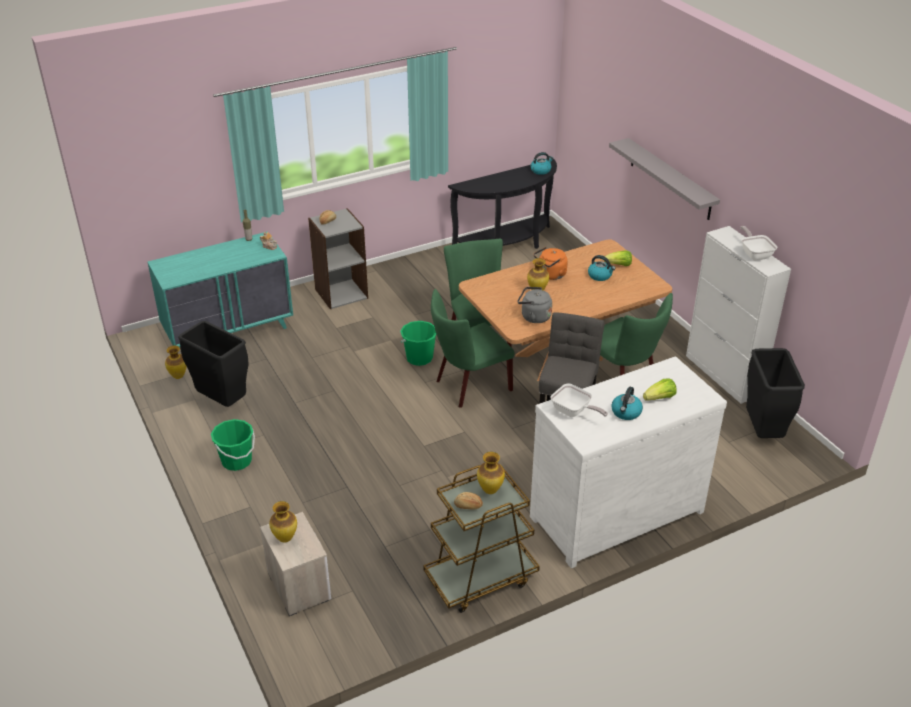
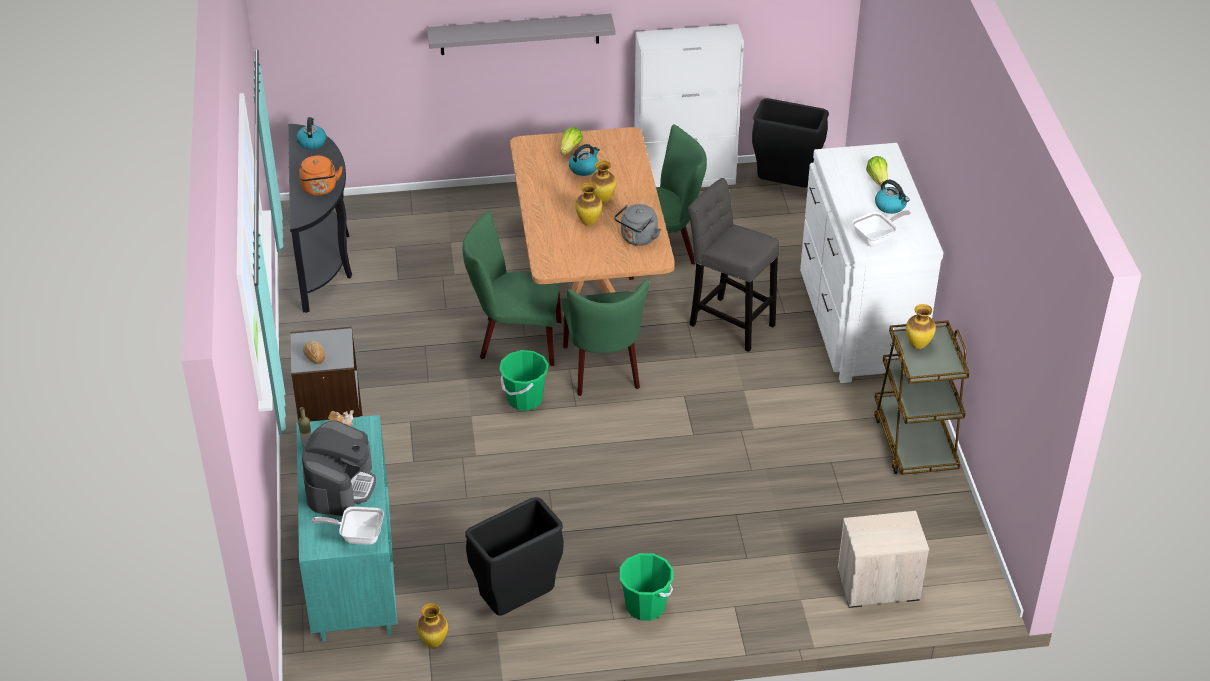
camera: 70 degrees left, 5 degrees up
vase [269,501,297,542] -> vase moved to [590,160,616,203]
bread [454,492,483,510] -> none
orange kettle [534,247,568,280] -> orange kettle moved to [299,156,343,196]
frying pan [741,226,777,261] -> frying pan moved to [311,507,384,545]
none -> coffee machine [302,420,376,516]

